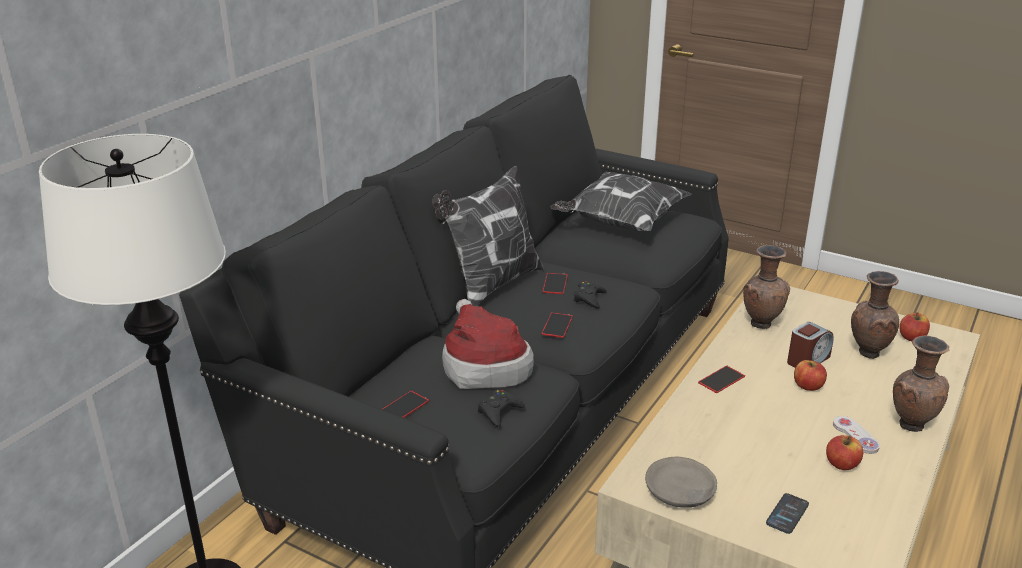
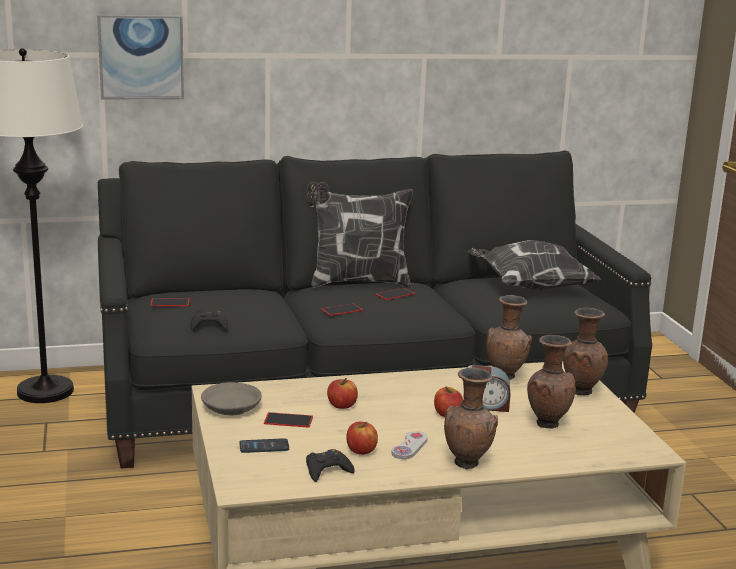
camera: 45 degrees right, 10 degrees down
hat [442,299,534,389] -> none
black game controller [574,281,607,309] -> black game controller moved to [306,449,355,482]
phone [698,366,745,393] -> phone moved to [264,412,313,428]
apple [899,312,930,341] -> apple moved to [327,378,358,409]
none -> picture [97,15,184,100]
none -> brown vase [563,308,608,395]

